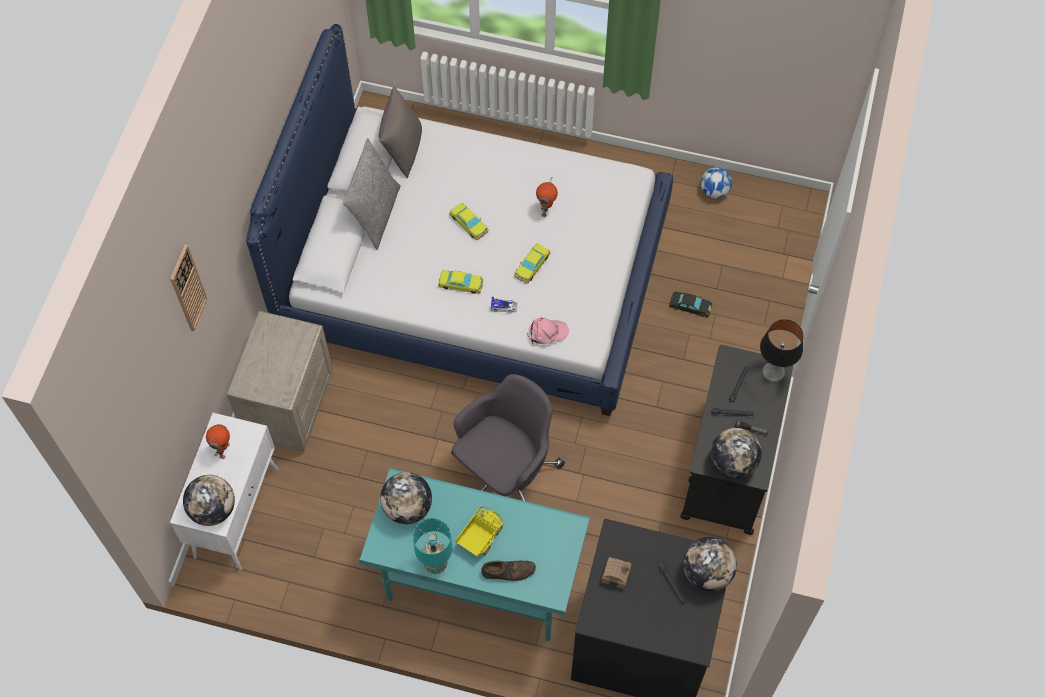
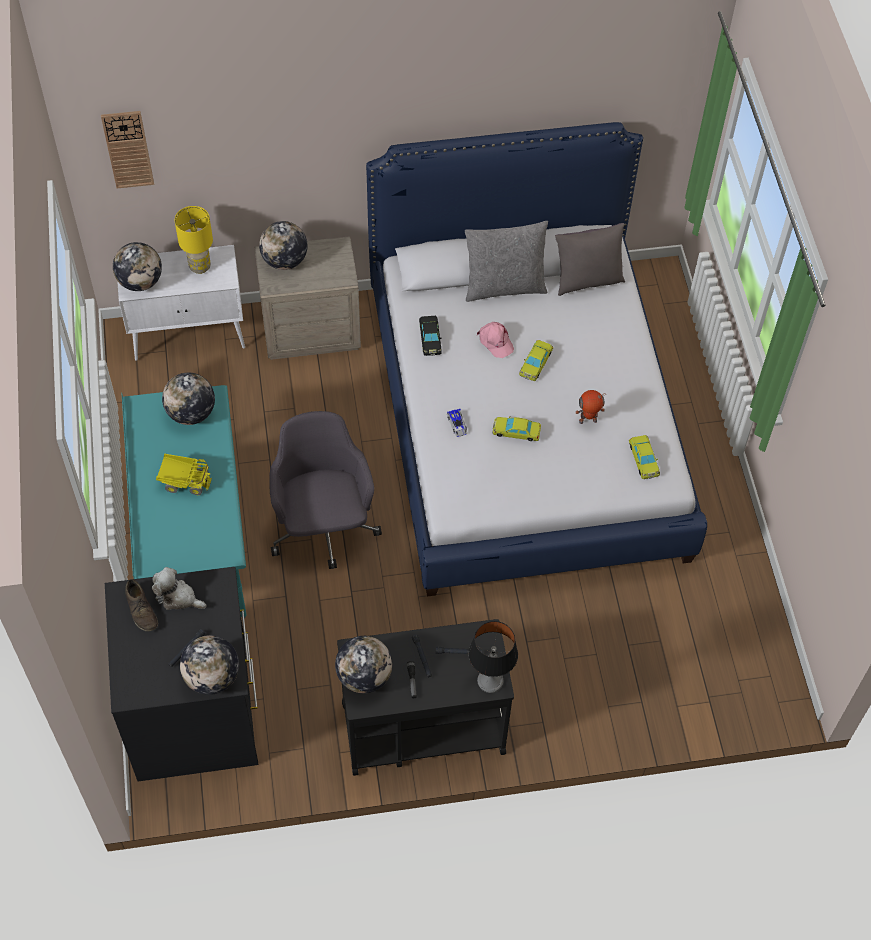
camera: 65 degrees right, 5 degrees down
wall clock [170,245,207,331] -> wall clock moved to [101,111,154,189]
toy robot [206,424,230,459] -> yellow table lamp [175,206,213,274]
turquoise table lamp [413,518,452,574] -> none
yellow toy car [438,270,483,294] -> yellow toy car moved to [629,435,660,479]
grey office chair [451,374,565,501] -> grey office chair turned 120 degrees counterclockwise [269,411,382,569]
brown shoe [481,560,536,581] -> brown shoe moved to [125,579,158,632]
pink cap [527,318,569,344] -> pink cap moved to [477,322,514,358]
toy house [602,557,631,589] -> plush toy [152,567,206,610]
black toy car [669,292,712,317] -> black toy car moved to [419,316,442,356]
football [701,167,732,199] -> none
none -> globe [259,221,308,270]

